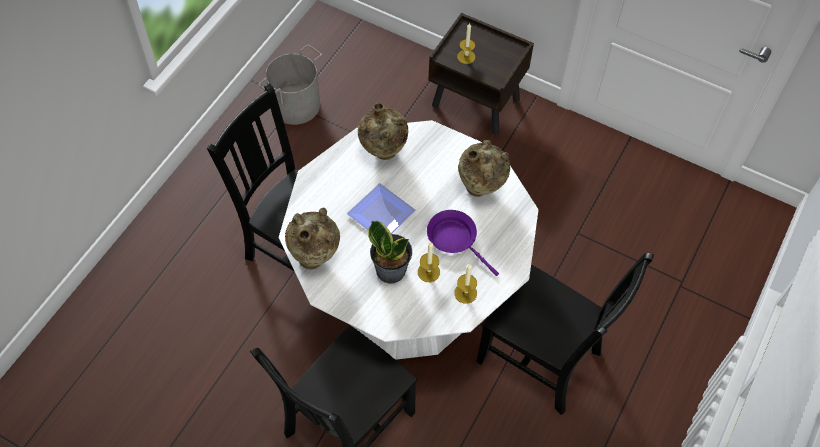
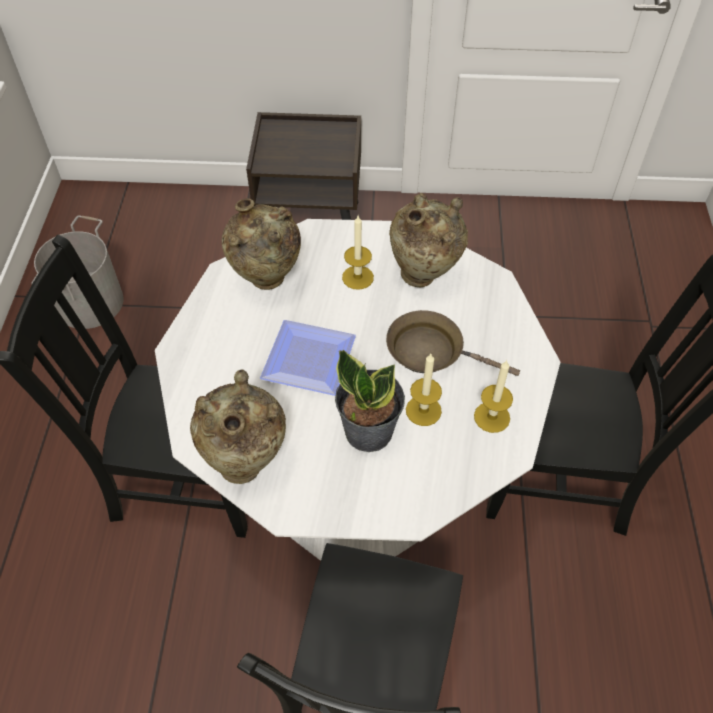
camera: 25 degrees left, 5 degrees down
purple frying pan [427,210,499,276] -> brown frying pan [386,310,520,376]
candle [457,23,475,64] -> candle moved to [342,216,374,290]

